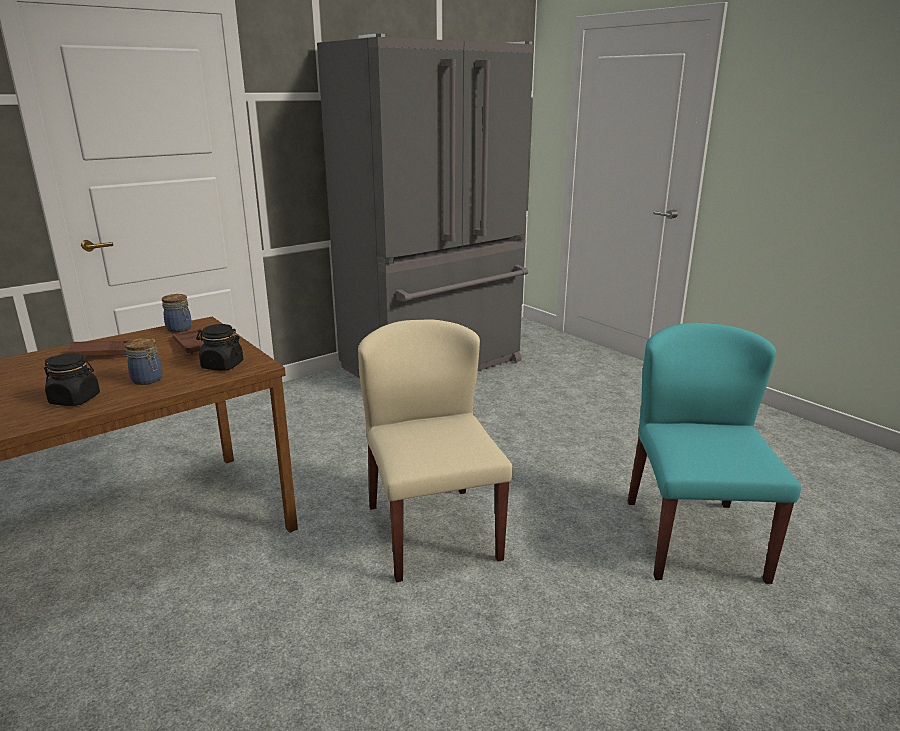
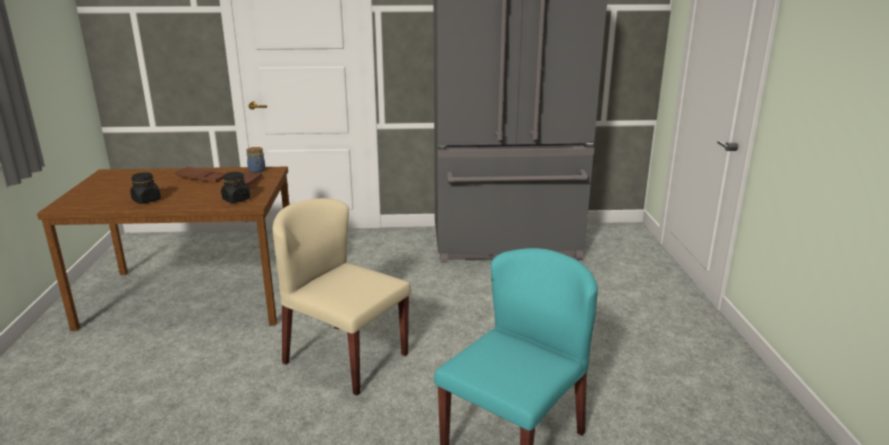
camera: 35 degrees right, 0 degrees up
jar [125,338,163,385] -> none
beige chair [358,320,513,582] -> beige chair turned 75 degrees counterclockwise [273,198,411,396]

